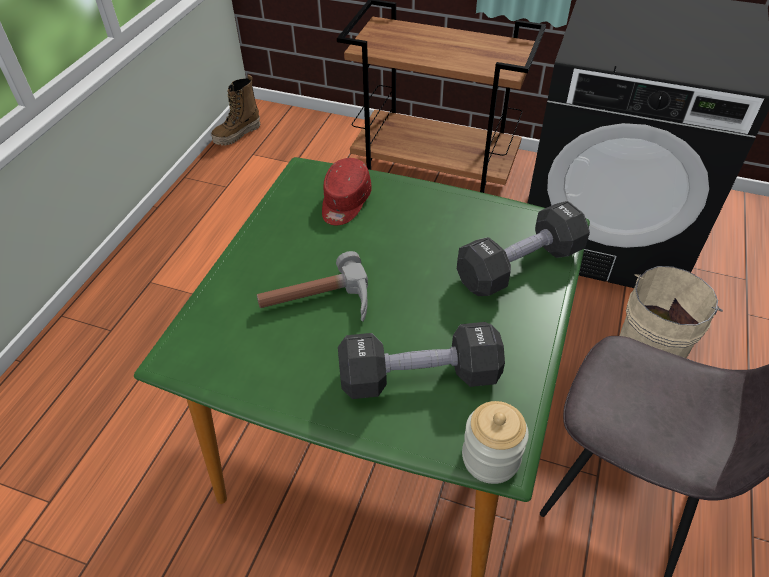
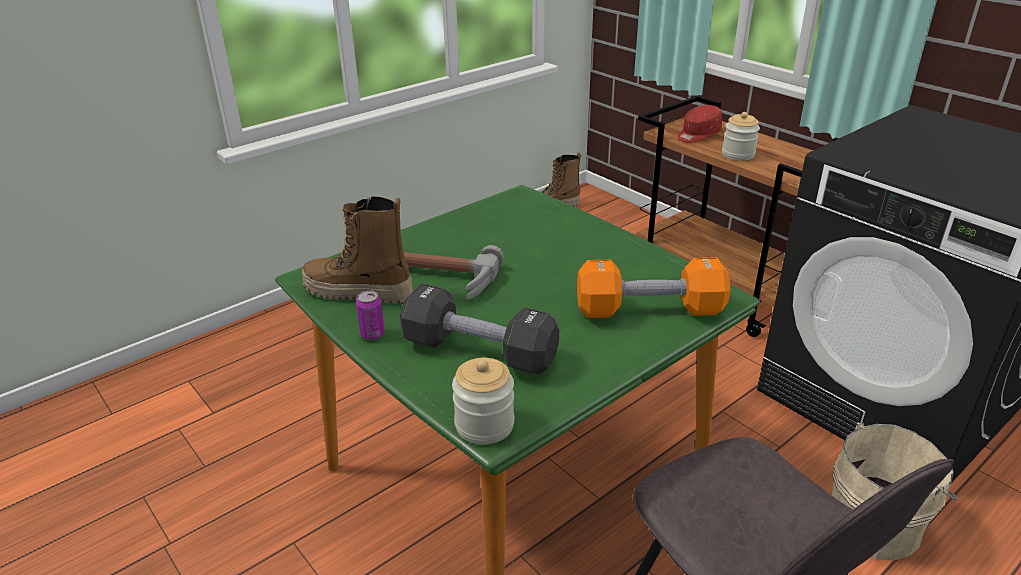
camera: 30 degrees right, 15 degrees down
red cap [322,158,372,225] -> red cap moved to [677,105,722,143]
black dumbbell [457,201,590,296] -> orange dumbbell [577,257,731,318]
none -> boot [302,196,413,304]
none -> can [356,291,385,340]
none -> jar [722,112,760,161]

